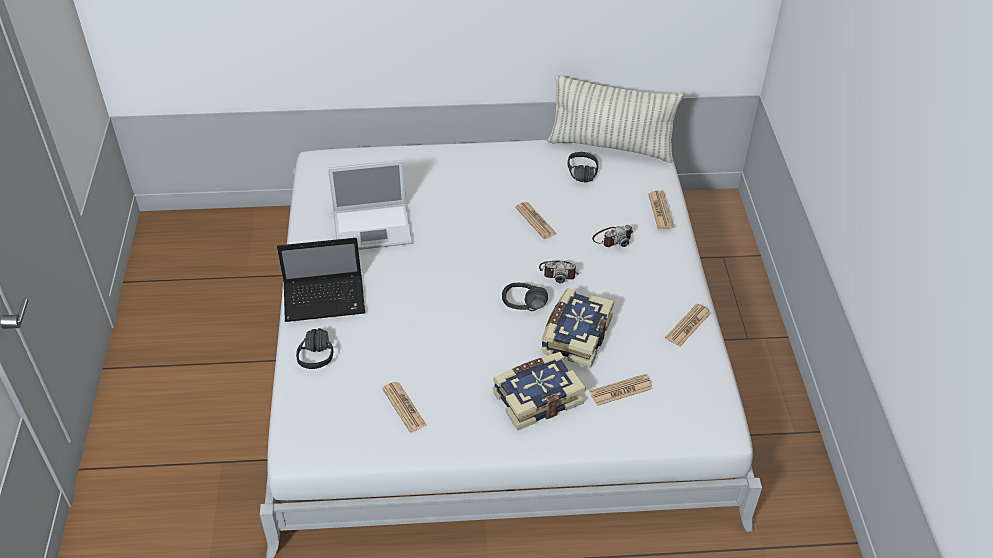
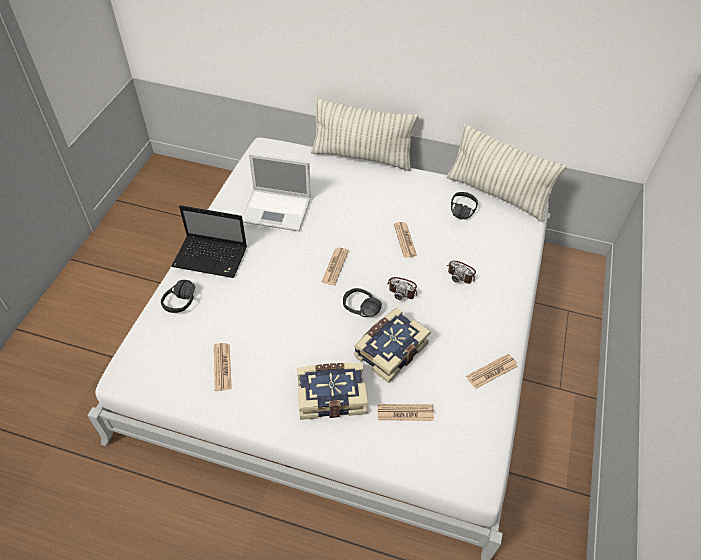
camera: 20 degrees right, 5 degrees up
camera [592,224,633,247] -> camera turned 45 degrees clockwise [447,261,476,284]
newspaper [648,190,674,229] -> newspaper moved to [321,247,349,285]
none -> pillow [311,98,419,171]

